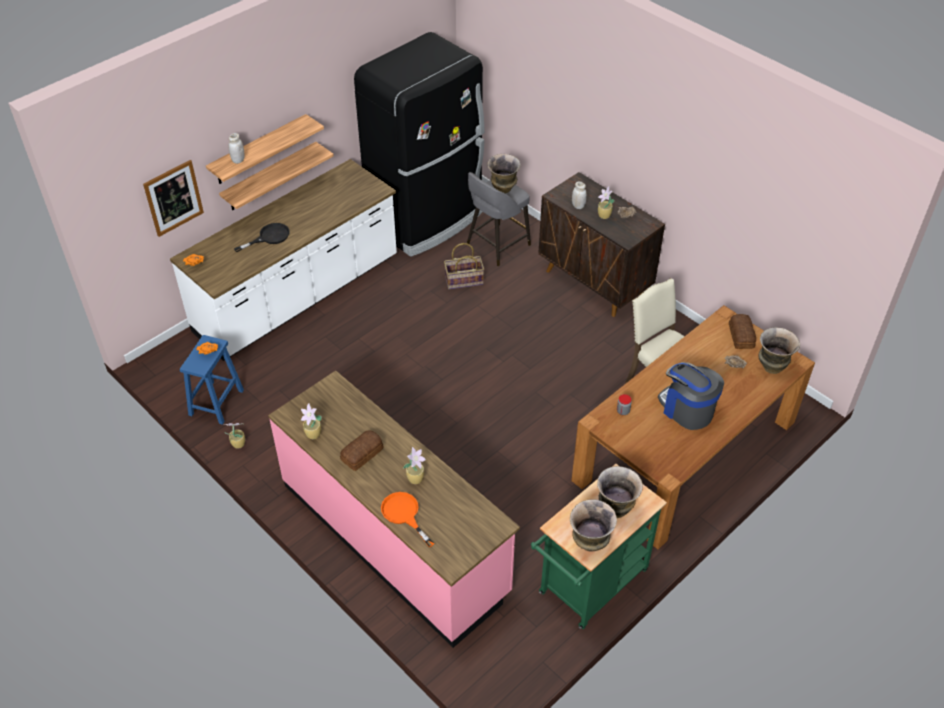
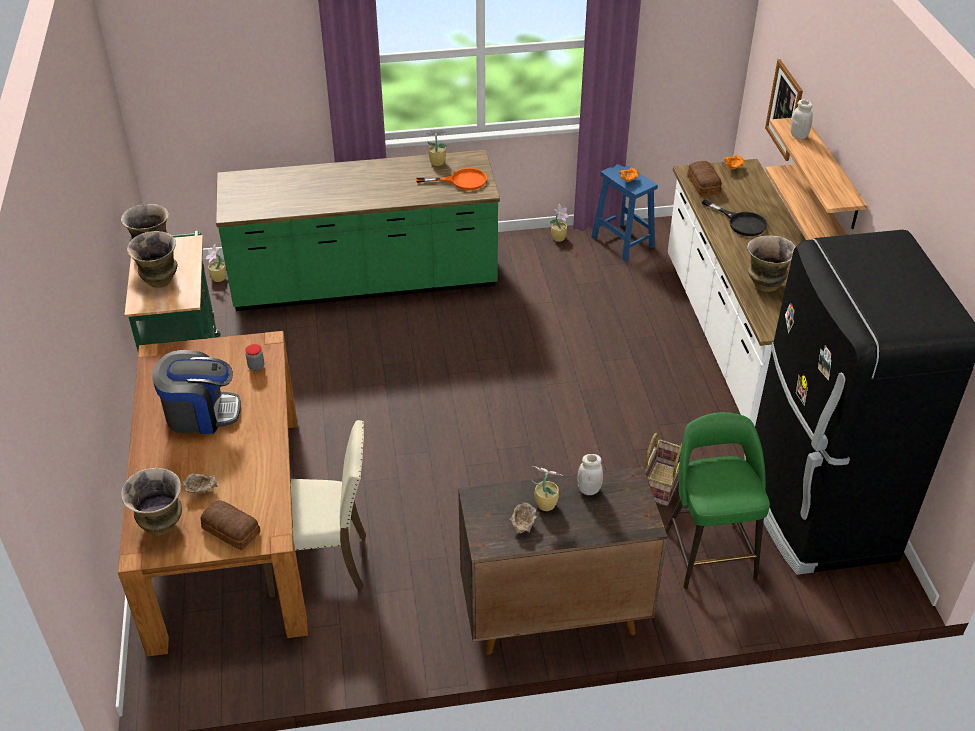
camera: 125 degrees right, 5 degrees down
black frying pan [234,223,290,252] -> black frying pan turned 45 degrees counterclockwise [702,199,768,236]
pink counter [268,370,520,648] -> green counter [216,150,500,311]
bread [340,430,383,471] -> bread moved to [687,161,722,196]
orange frying pan [381,492,434,547] -> orange frying pan moved to [416,168,487,190]
potted plant [403,447,426,484] -> potted plant moved to [205,244,226,282]
grey stool [467,172,531,266] -> green stool [665,412,770,589]
vase [487,154,521,193] -> vase moved to [747,235,796,292]

